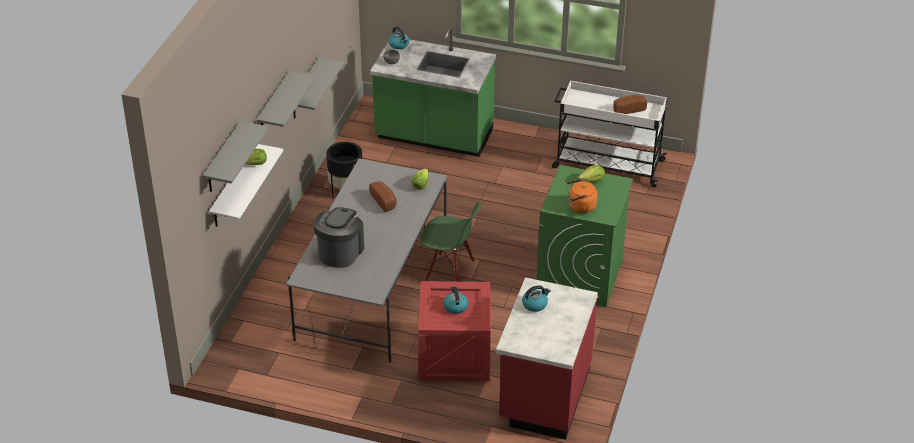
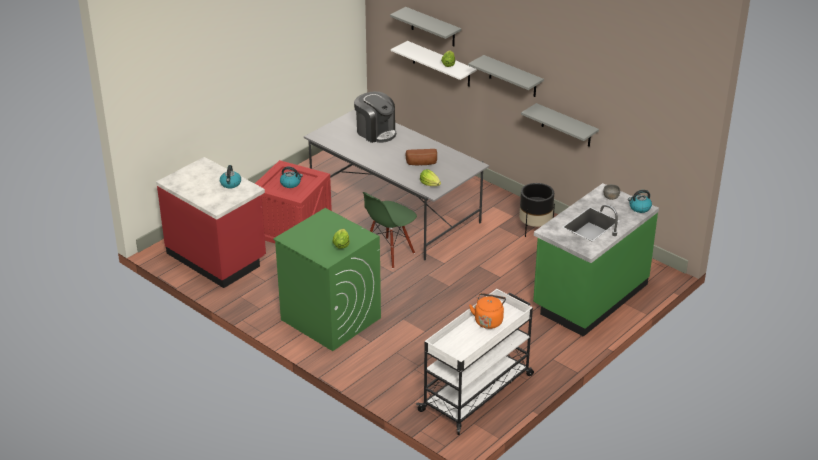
camera: 115 degrees right, 5 degrees down
orange kettle [566,179,598,214] -> orange kettle moved to [469,293,506,329]
bread [613,95,647,114] -> none

